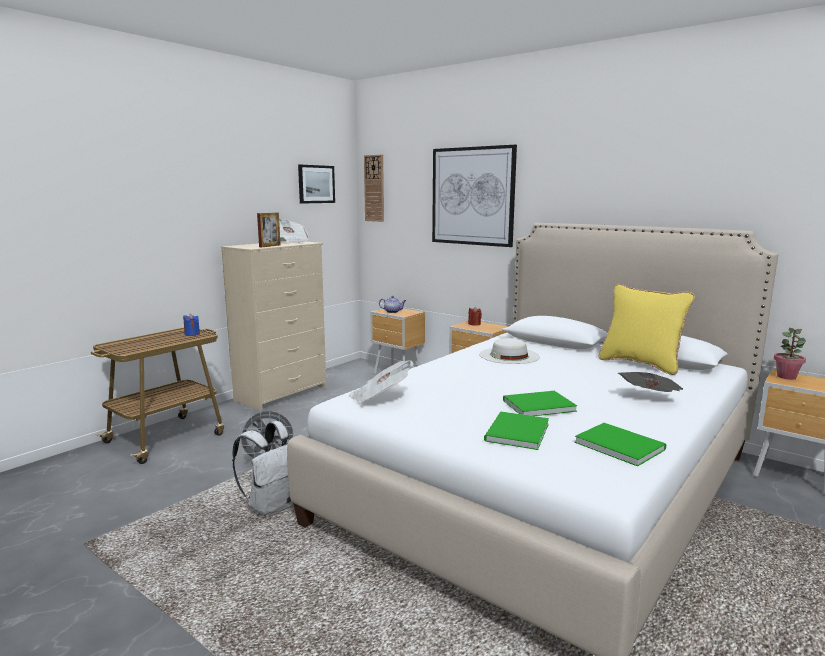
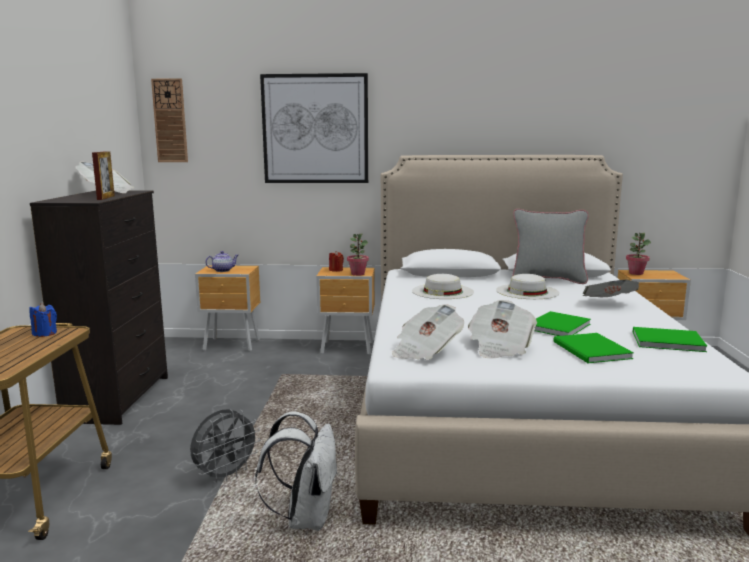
camera: 35 degrees left, 0 degrees up
beige dresser [221,241,326,411] -> black dresser [30,191,168,425]
picture [298,165,335,204] -> none
yellow pillow [598,284,695,375] -> grey pillow [512,209,589,284]
none -> potted plant [347,233,369,276]
none -> newspaper [468,300,537,359]
none -> white hat [496,274,560,299]

